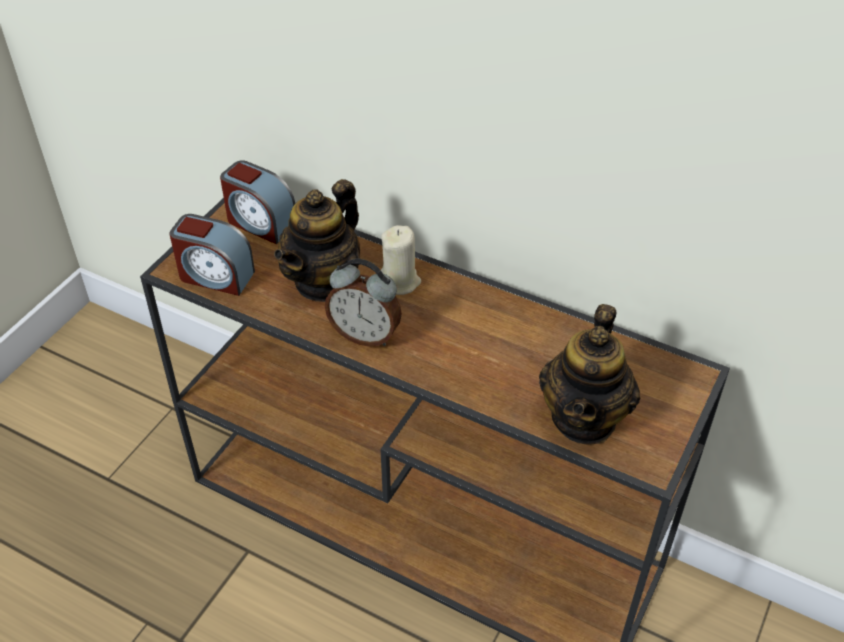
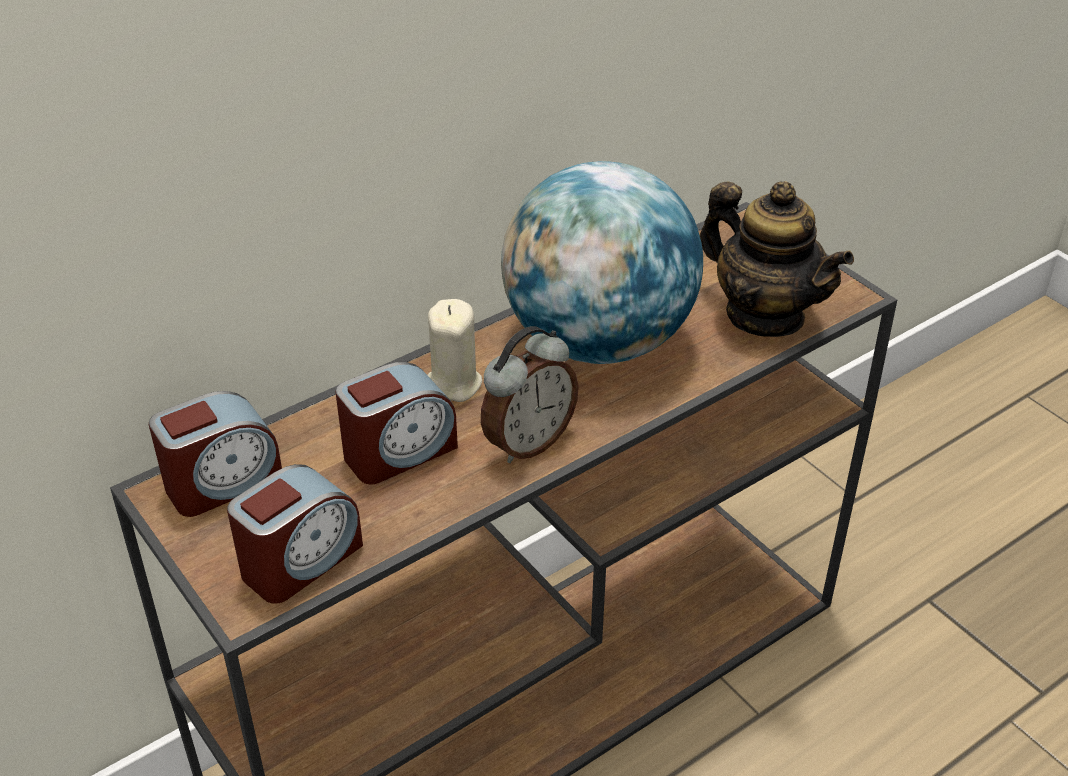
camera: 65 degrees left, 5 degrees down
teapot [274,179,360,302] -> alarm clock [335,362,458,484]
none -> globe [501,161,703,364]

